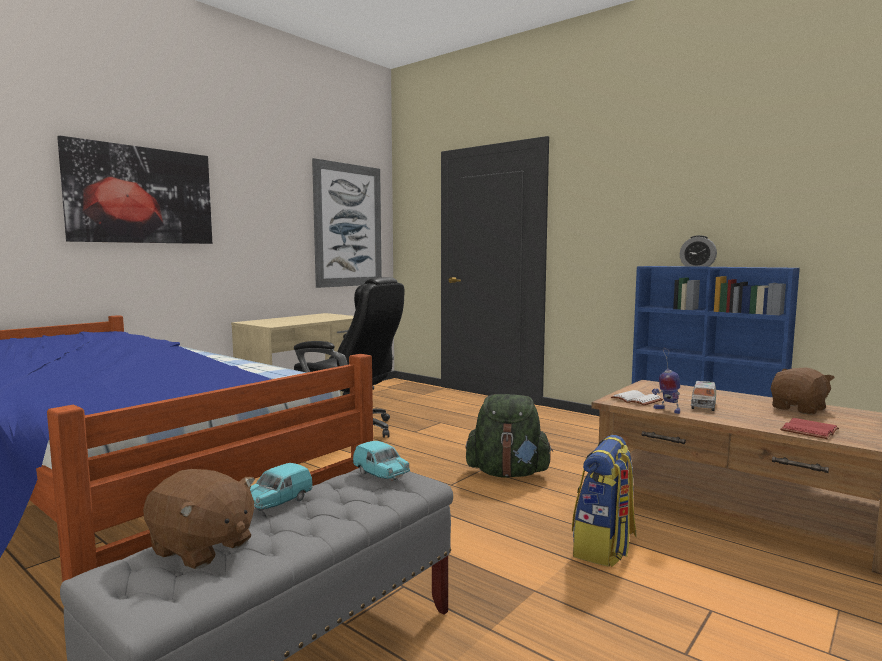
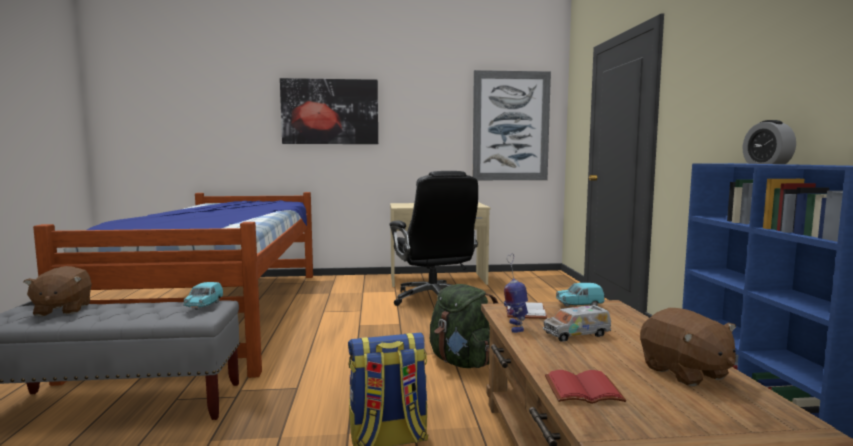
camera: 45 degrees right, 0 degrees up
turquoise toy car [250,463,313,511] -> turquoise toy car moved to [556,283,605,307]
brown plush toy [771,368,835,415] -> brown plush toy turned 60 degrees clockwise [640,307,736,386]

